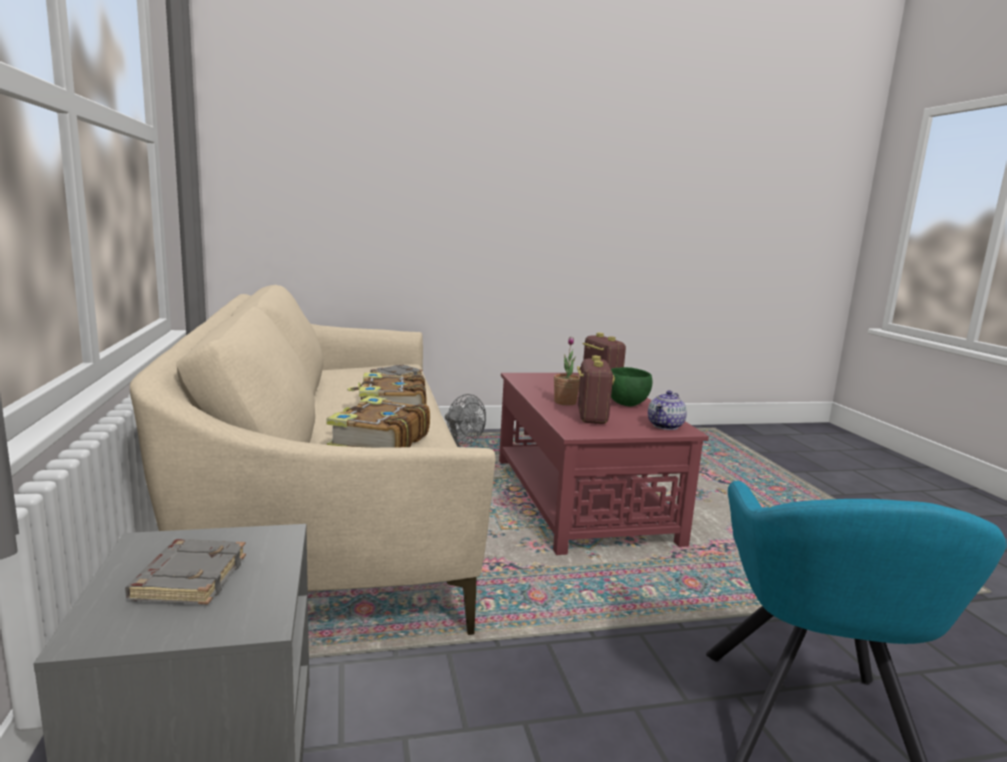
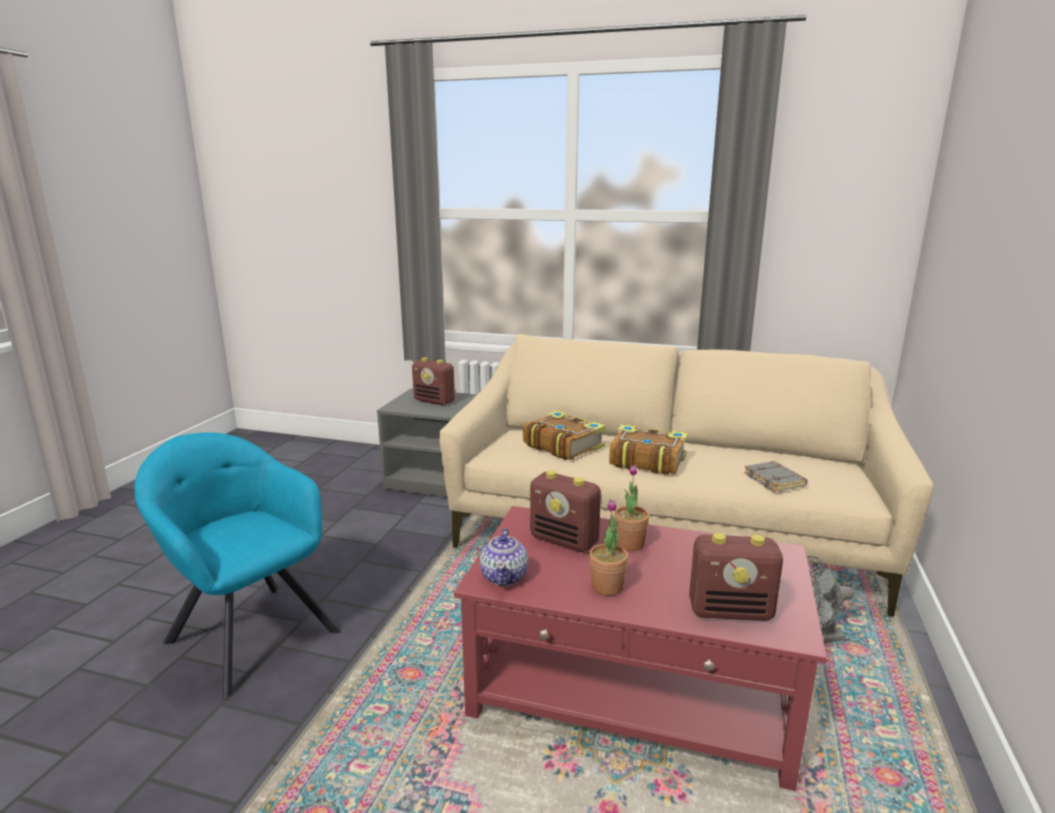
camera: 120 degrees right, 5 degrees up
grey book [125,539,246,605] -> radio [412,357,455,405]
green bowl [611,367,652,407] -> potted plant [589,499,628,596]
teapot [648,390,687,430] -> teapot turned 150 degrees counterclockwise [480,528,528,586]

